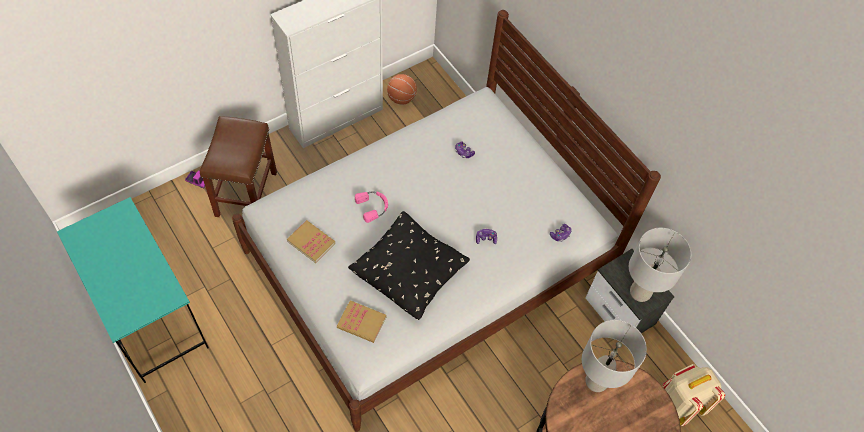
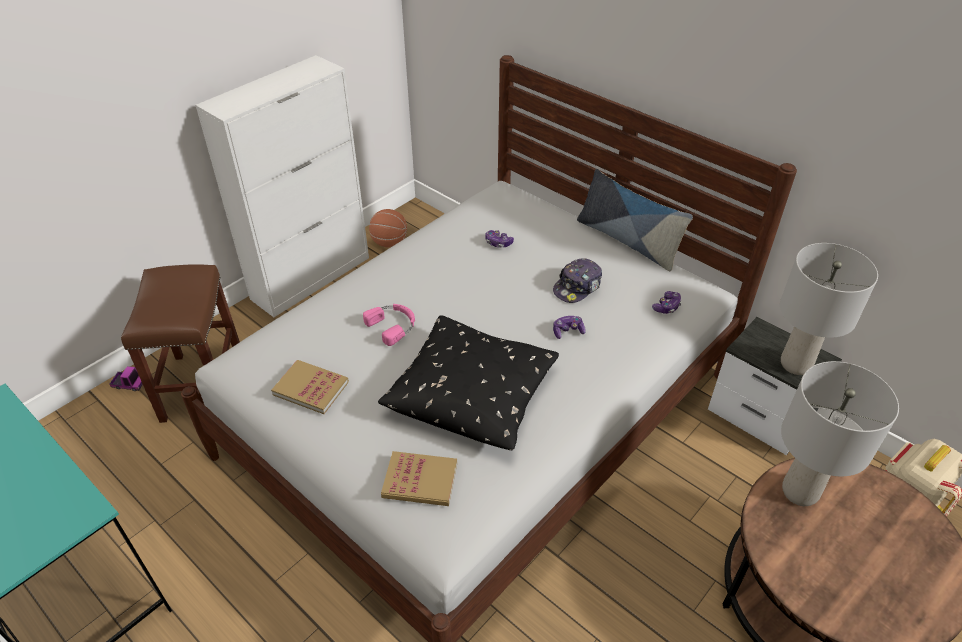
camera: 10 degrees left, 15 degrees down
none -> cap [553,258,602,303]
none -> pillow [577,169,693,271]

